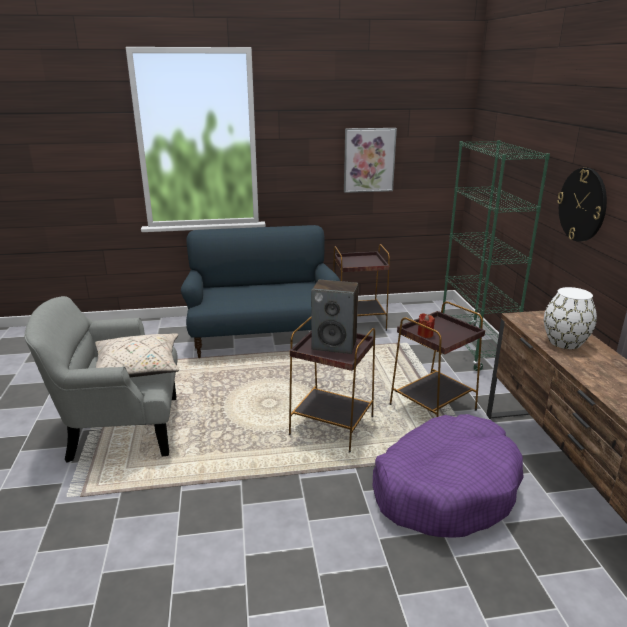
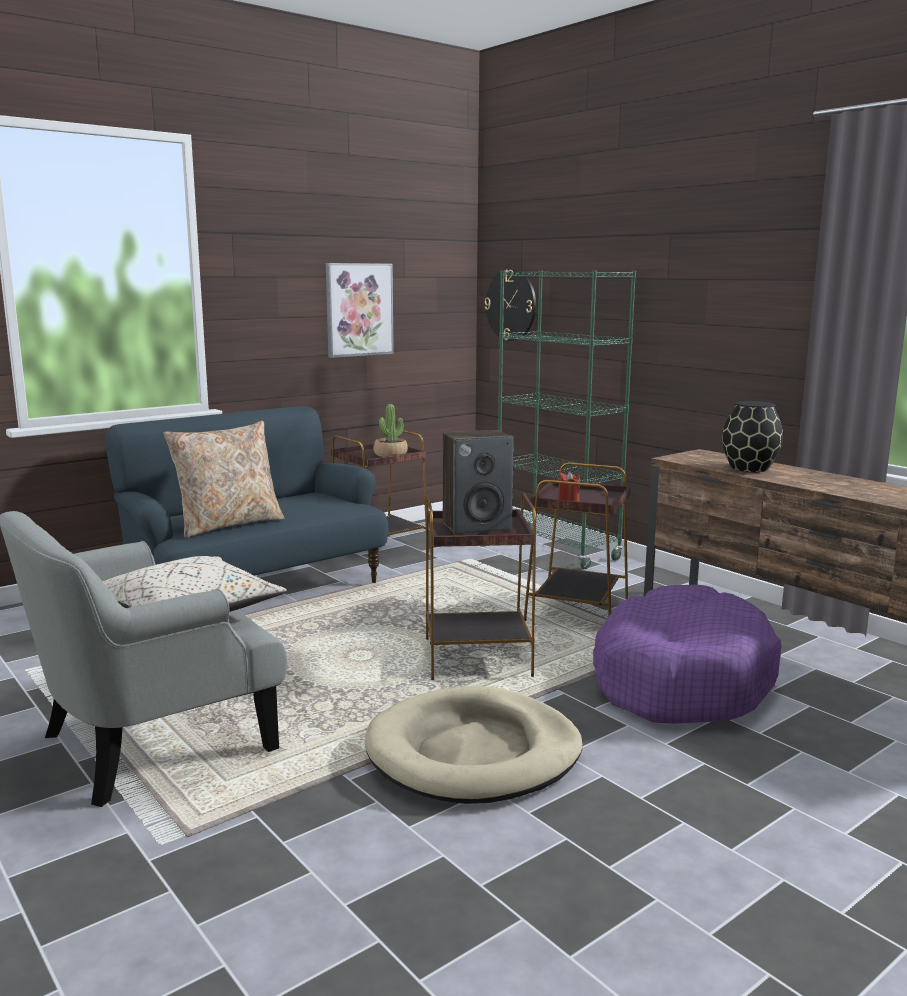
camera: 30 degrees left, 10 degrees down
white vase [544,287,597,349] -> black vase [722,401,783,472]
wall clock [557,168,607,242] -> wall clock moved to [485,269,536,341]
none -> beige pillow [164,421,285,538]
none -> beige dog bed [365,686,582,804]
none -> potted plant [373,404,408,457]

